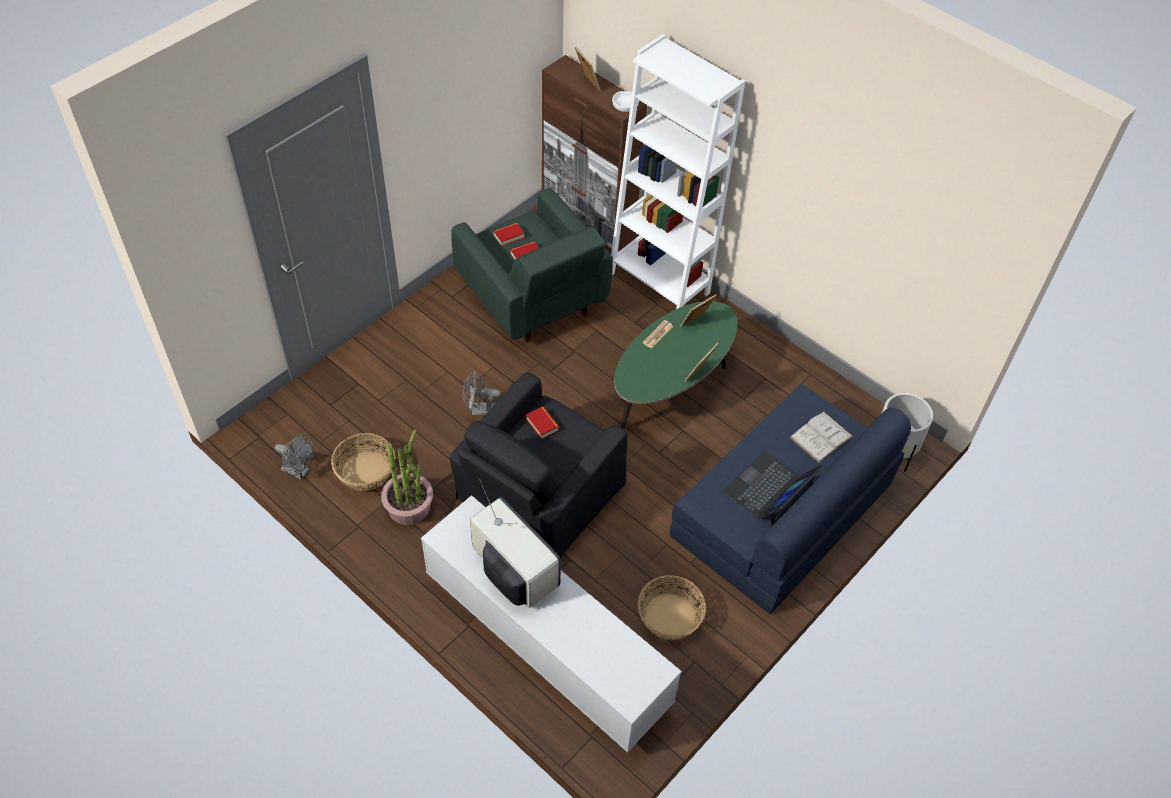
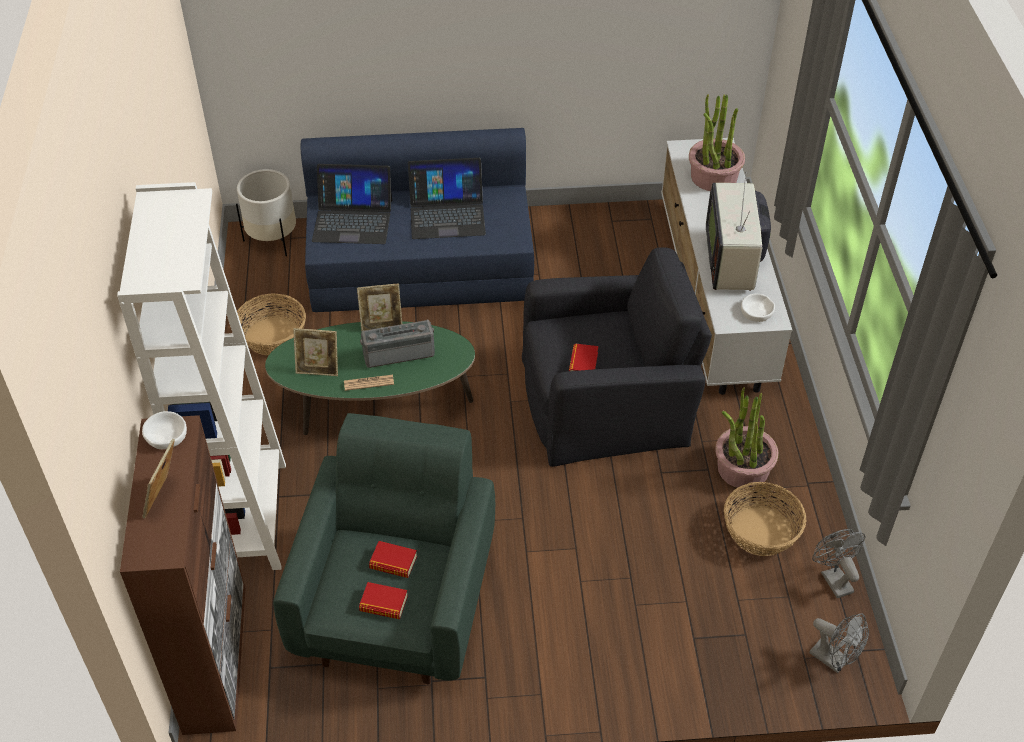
camera: 135 degrees left, 5 degrees down
grey fan [463,370,501,416] -> grey fan moved to [809,613,869,673]
basket [637,575,706,640] -> basket moved to [237,294,306,355]
white book [789,412,853,463] -> laptop [312,164,392,244]
none -> radio [360,319,435,368]
none -> potted plant [689,94,745,191]
none -> white bowl [741,294,775,322]

